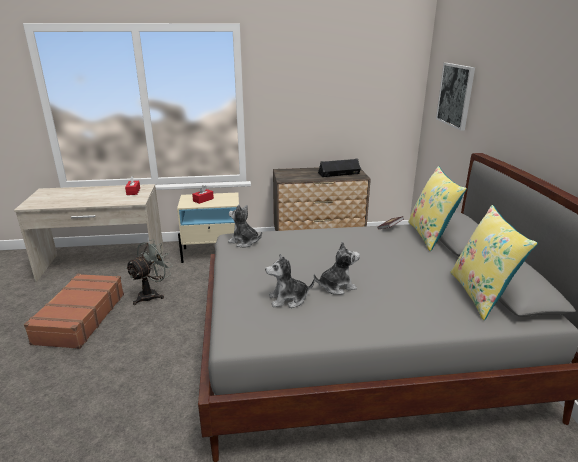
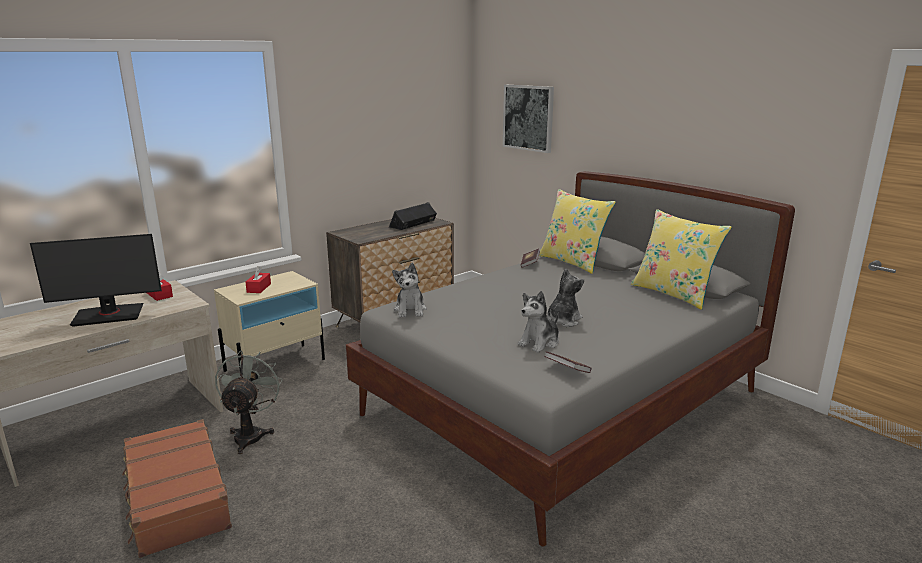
camera: 35 degrees left, 5 degrees down
plush toy [228,205,262,248] -> plush toy turned 90 degrees counterclockwise [392,263,427,317]
none -> monitor [30,234,162,327]
none -> book [544,351,591,373]

